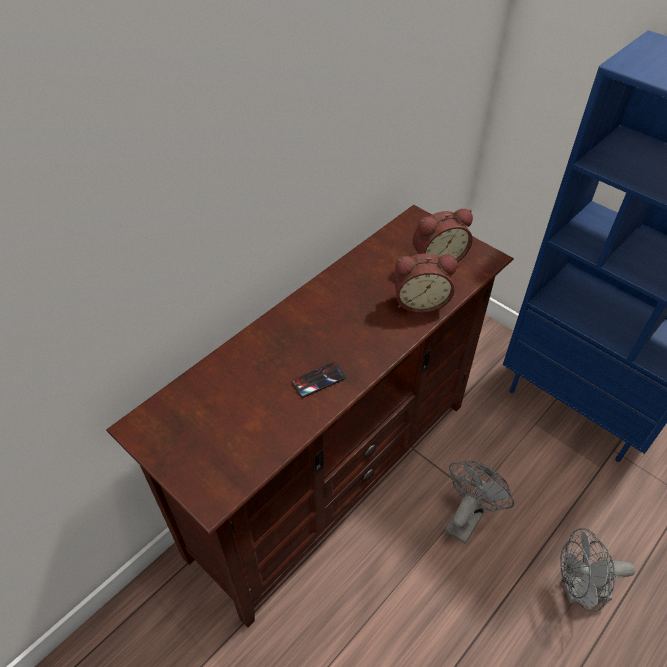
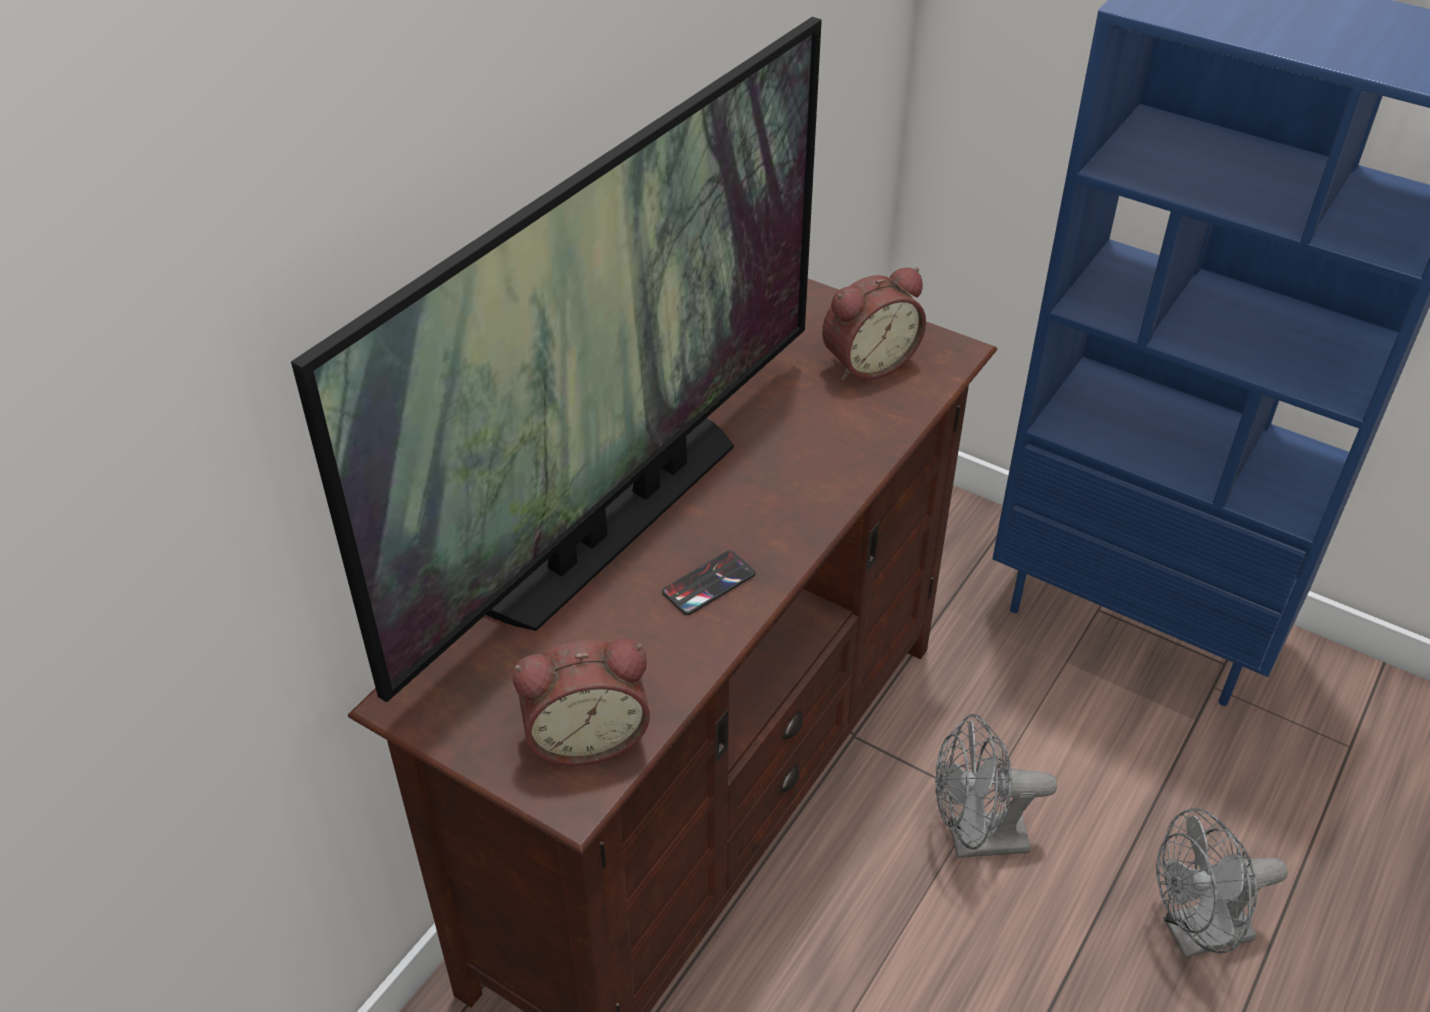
camera: 10 degrees left, 5 degrees down
alarm clock [394,253,458,313] -> alarm clock moved to [513,639,650,766]
grey fan [445,461,514,544] -> grey fan turned 120 degrees counterclockwise [935,714,1057,858]
none -> television [291,17,822,702]

